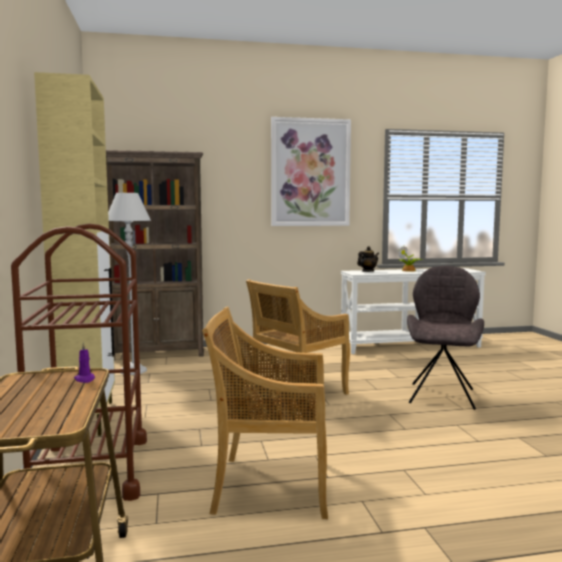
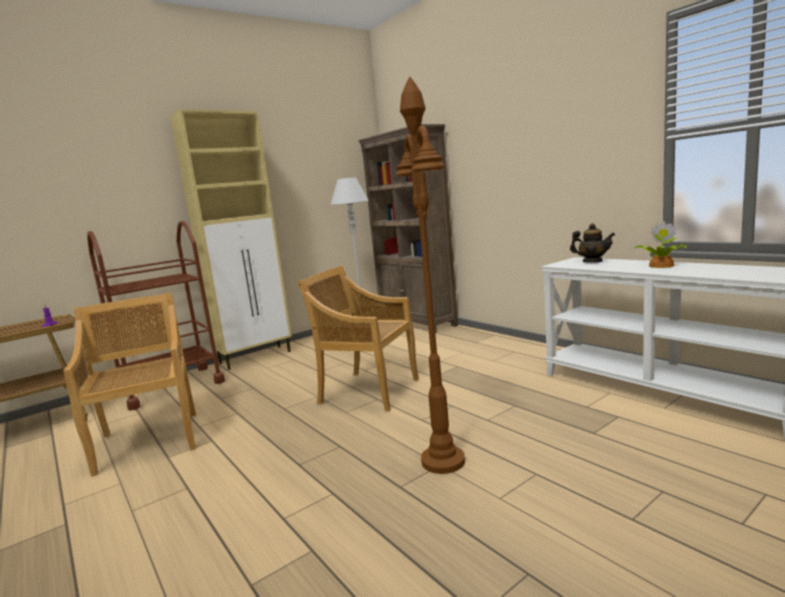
camera: 65 degrees right, 5 degrees up
picture [271,117,351,226] -> none
grey chair [407,266,484,410] -> brown floor lamp [395,77,465,474]

